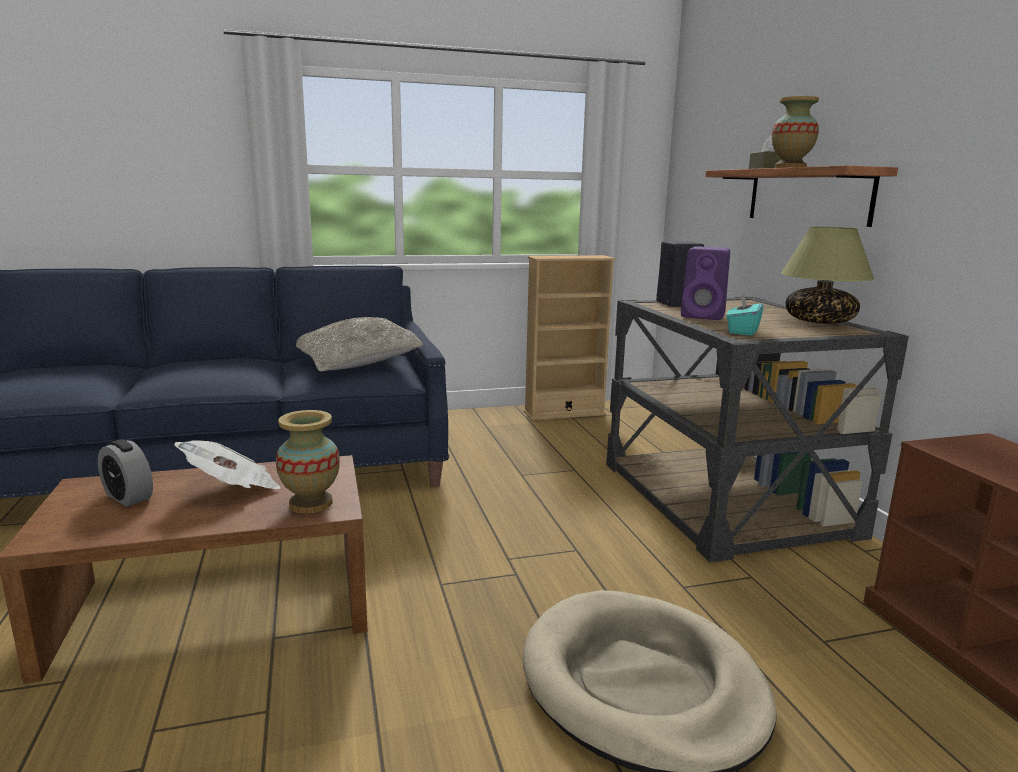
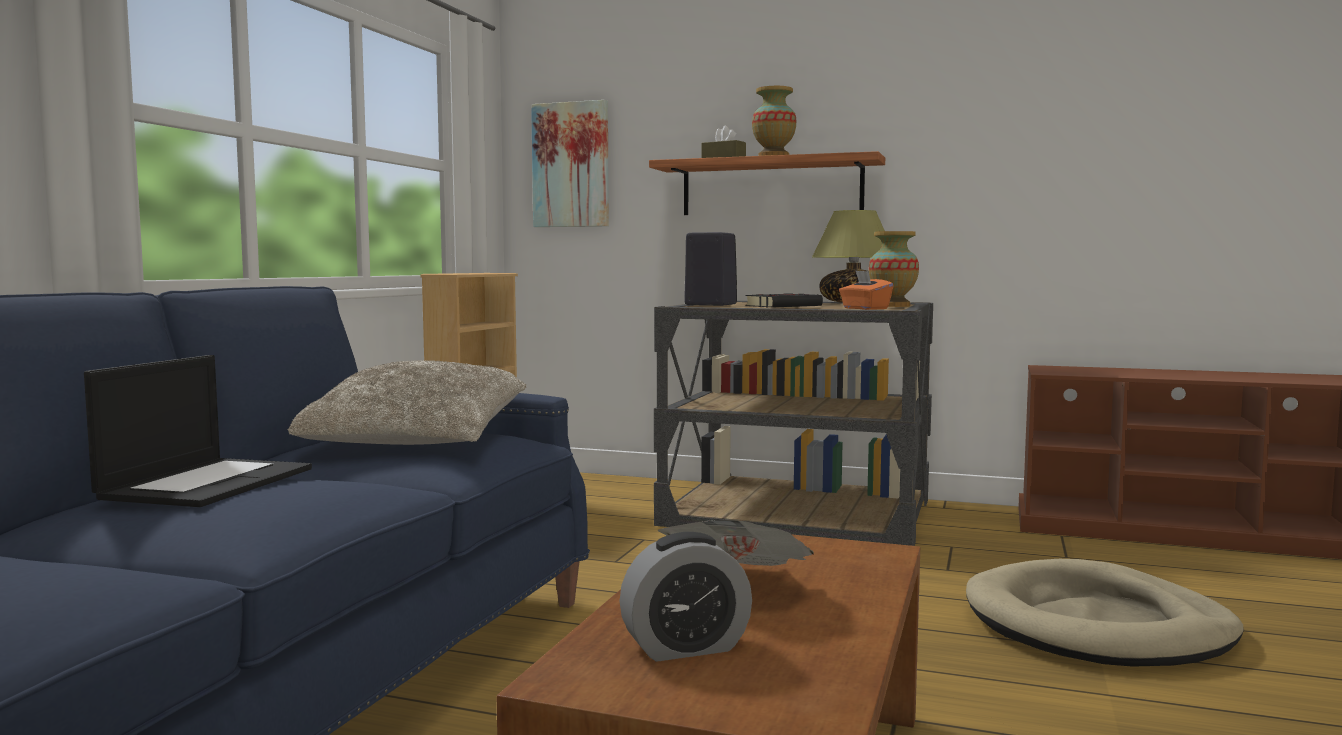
camera: 55 degrees left, 10 degrees down
vase [276,410,339,513] -> vase moved to [869,231,919,307]
purple speaker [681,246,730,320] -> black book [745,294,823,308]
turquoise tissue box [727,294,763,336] -> orange tissue box [839,270,894,310]
none -> laptop [84,355,312,507]
none -> picture [531,100,609,227]

